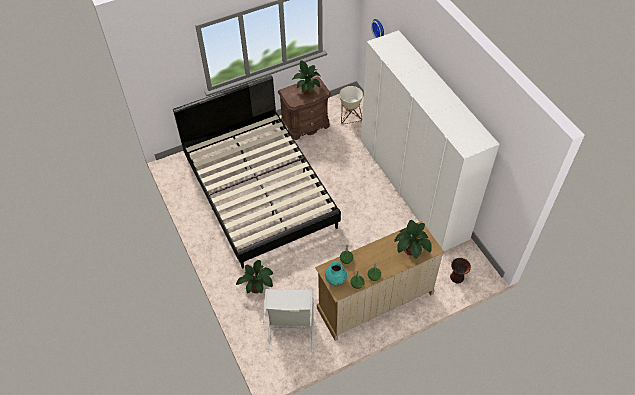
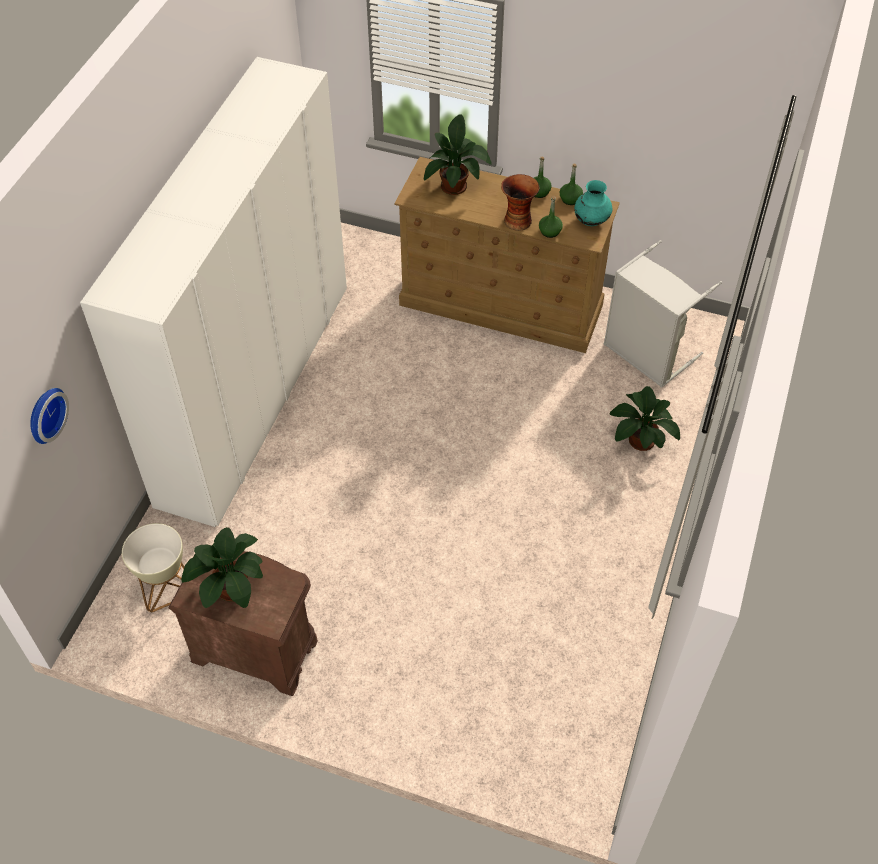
camera: 135 degrees left, 0 degrees up
black bed [173,75,341,268] -> none
vase [450,258,471,284] -> vase moved to [501,174,540,231]

